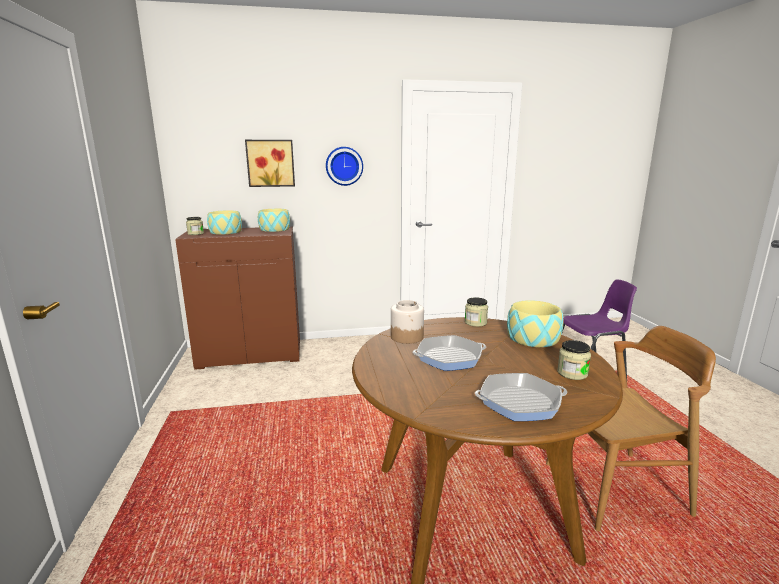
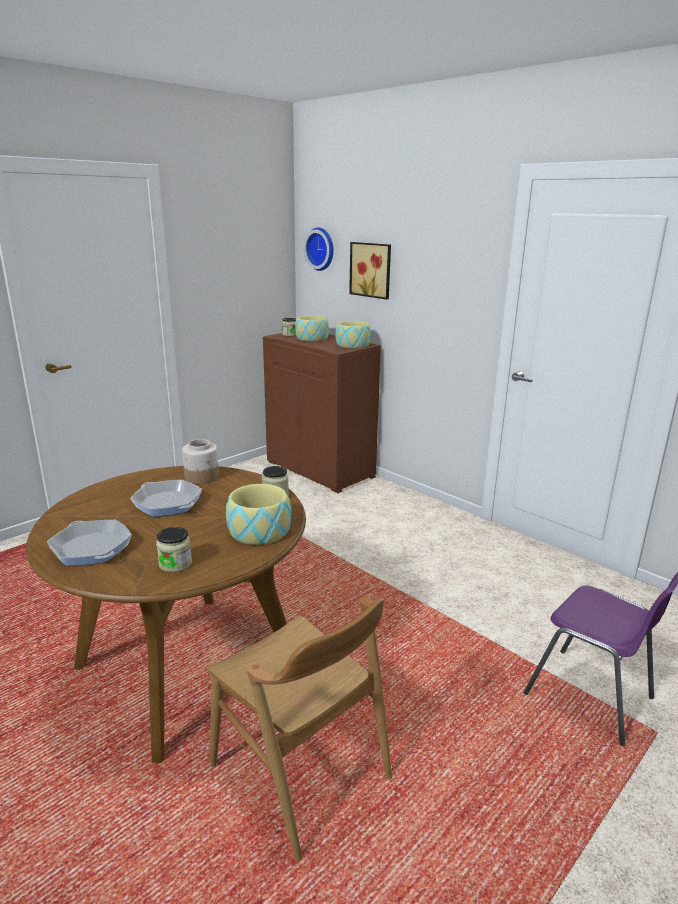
camera: 55 degrees right, 5 degrees up
wall clock [326,147,363,186] -> wall clock moved to [304,227,334,271]

